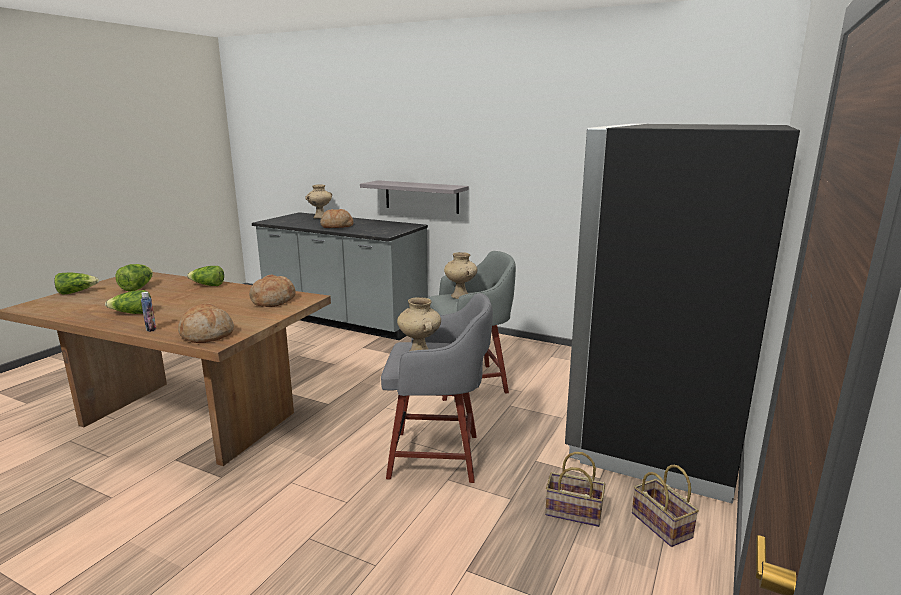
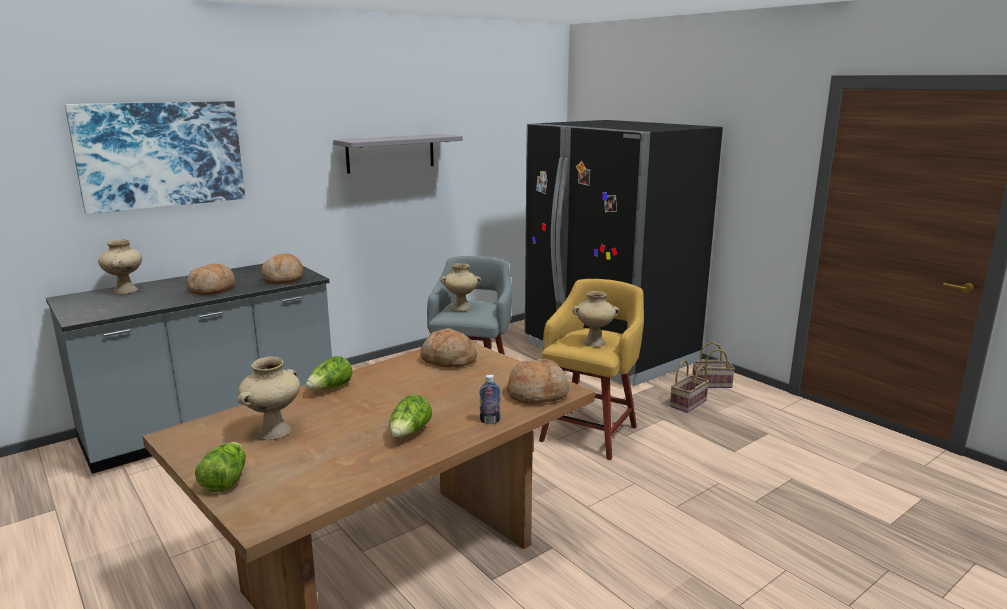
camera: 65 degrees left, 0 degrees up
lettuce [116,264,153,292] -> beige vase [238,357,300,440]
grey shelf [360,180,469,214] -> grey shelf moved to [333,134,463,174]
grey stool [381,293,493,483] -> yellow stool [539,279,644,460]
none -> picture [65,101,245,214]
none -> bread [261,253,303,283]

